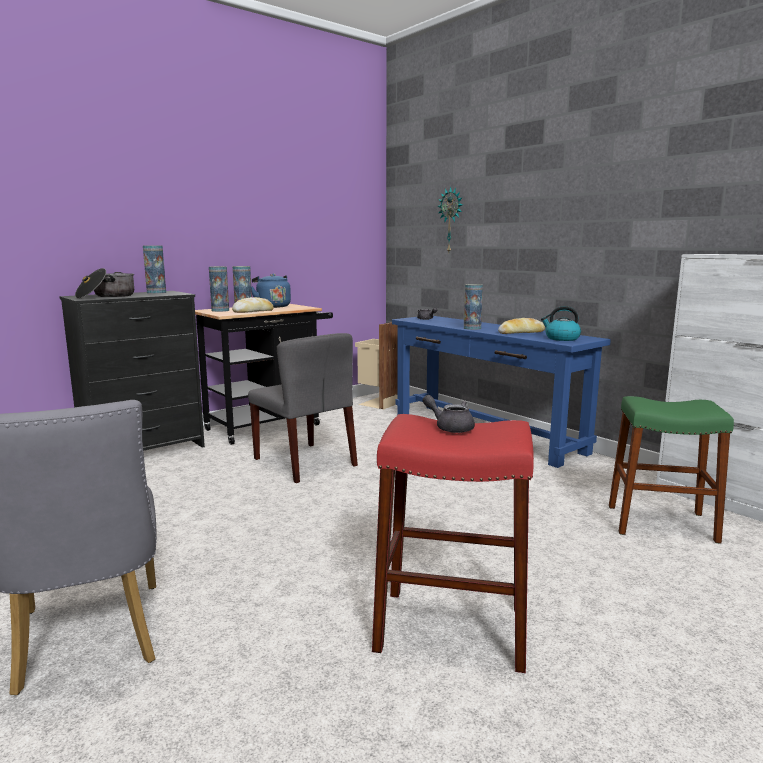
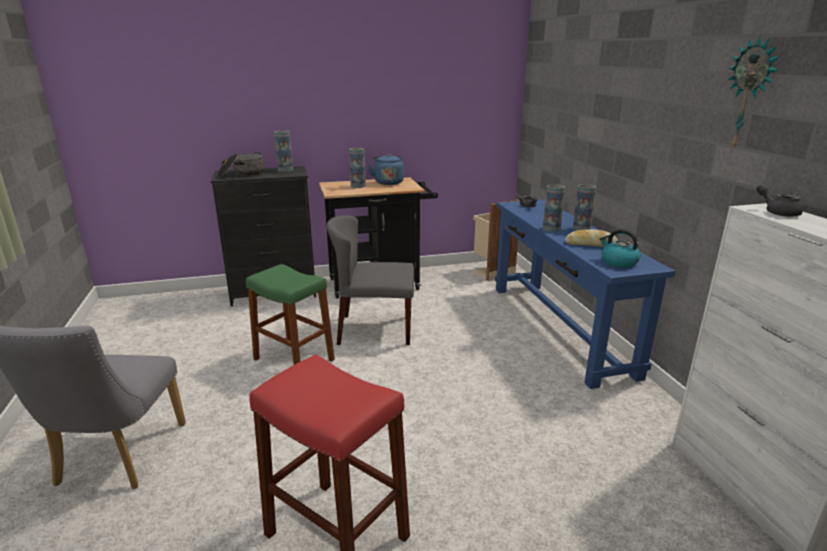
camera: 25 degrees right, 10 degrees up
vase [209,266,229,312] -> vase moved to [573,184,597,231]
bread [232,297,274,313] -> none
grey chair [248,333,358,483] -> grey chair turned 105 degrees clockwise [327,215,414,345]
grey teapot [423,395,475,433] -> grey teapot moved to [756,185,803,217]
wall clock [437,187,463,252] -> wall clock moved to [728,35,779,150]
green stool [609,396,734,544] -> green stool moved to [246,264,335,365]

